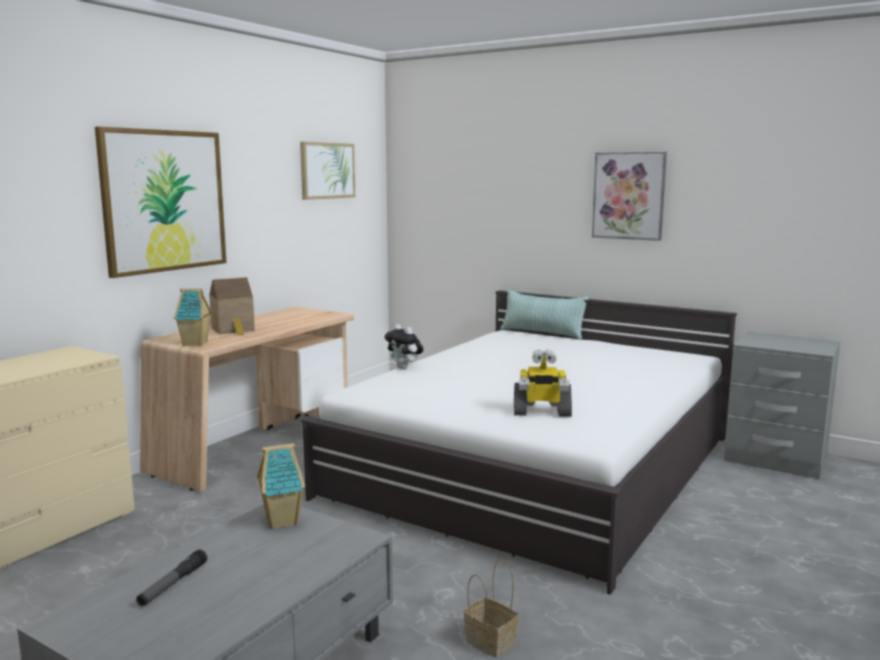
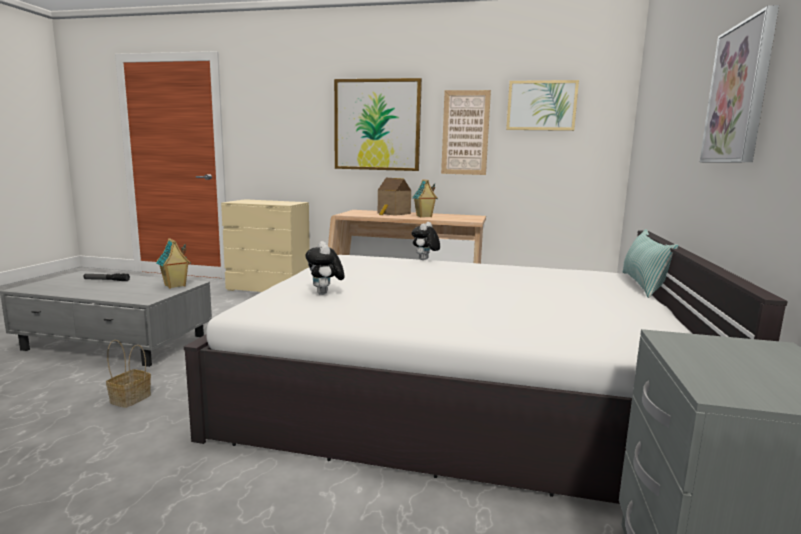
camera: 70 degrees right, 0 degrees up
toy house [174,288,212,346] -> toy house moved to [412,179,437,218]
toy robot [514,349,572,417] -> plush toy [305,241,344,295]
none -> picture [441,90,491,175]

